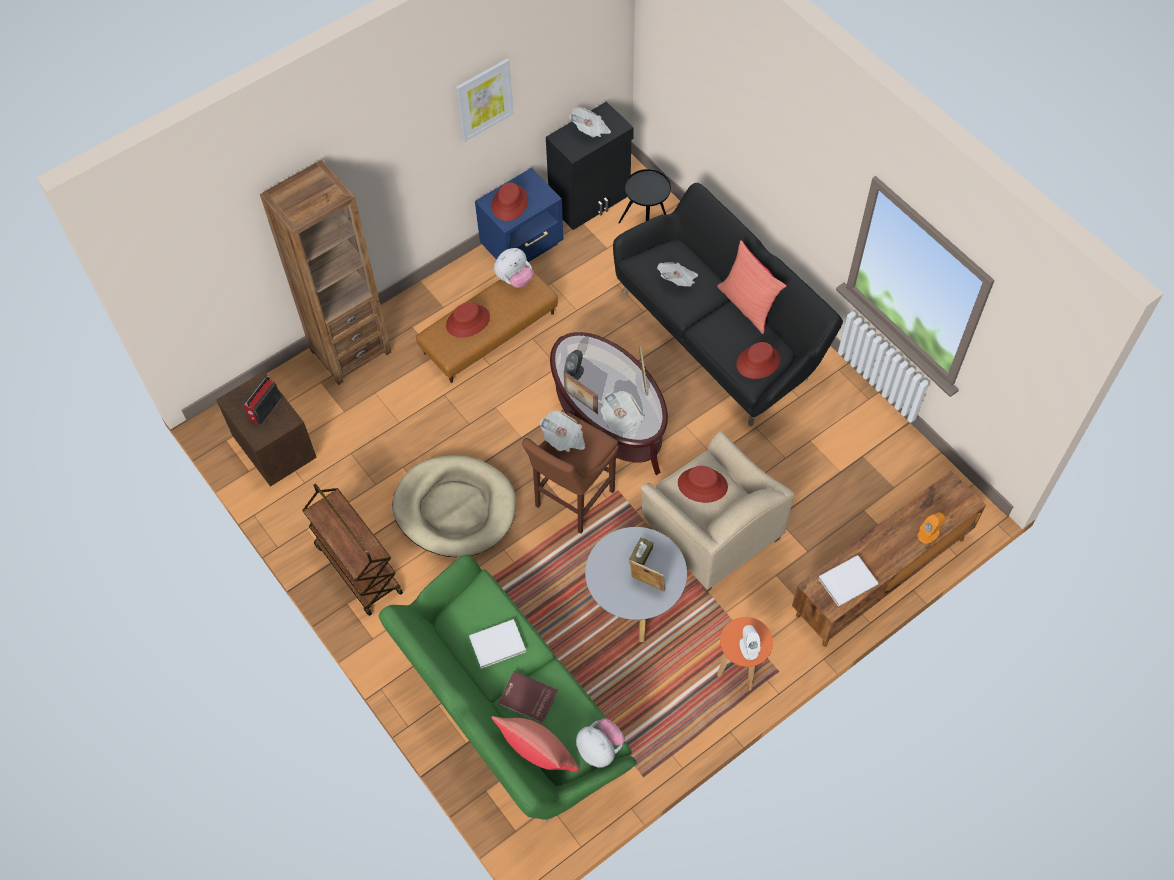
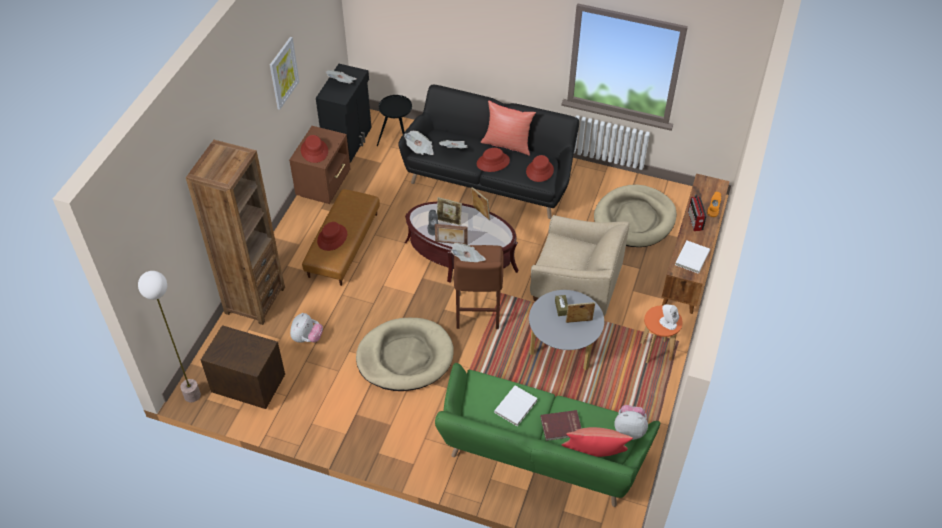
camera: 35 degrees left, 10 degrees down
radio [243,376,281,425] -> radio moved to [688,194,707,231]
brown cart [302,484,403,616] -> none
blue nightstand [475,168,563,262] -> brown nightstand [289,126,351,204]
plush toy [494,248,534,288] -> plush toy moved to [290,313,323,343]
newspaper [601,391,644,438] -> newspaper moved to [404,131,434,155]
red hat [678,466,728,503] -> red hat moved to [477,148,510,172]
none -> floor lamp [138,271,201,402]
none -> picture frame [437,197,462,225]
none -> beige dog bed [594,184,677,247]

